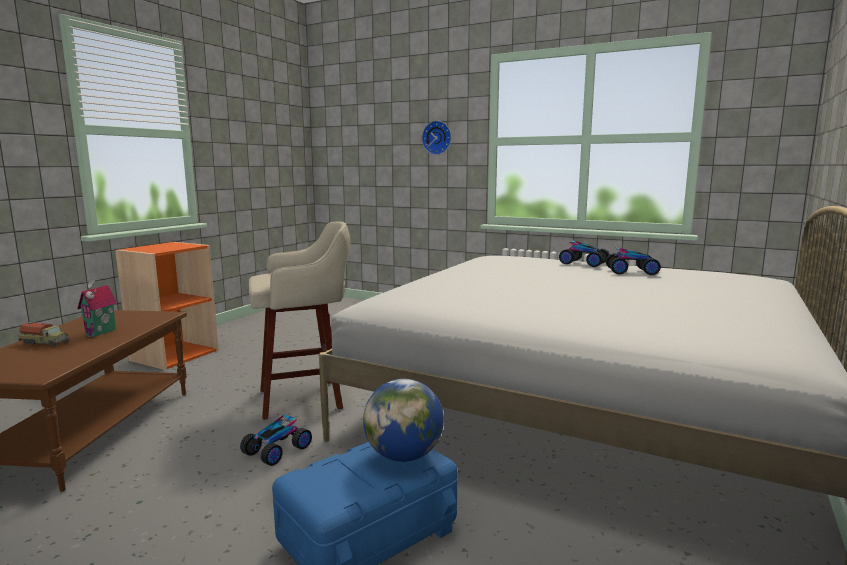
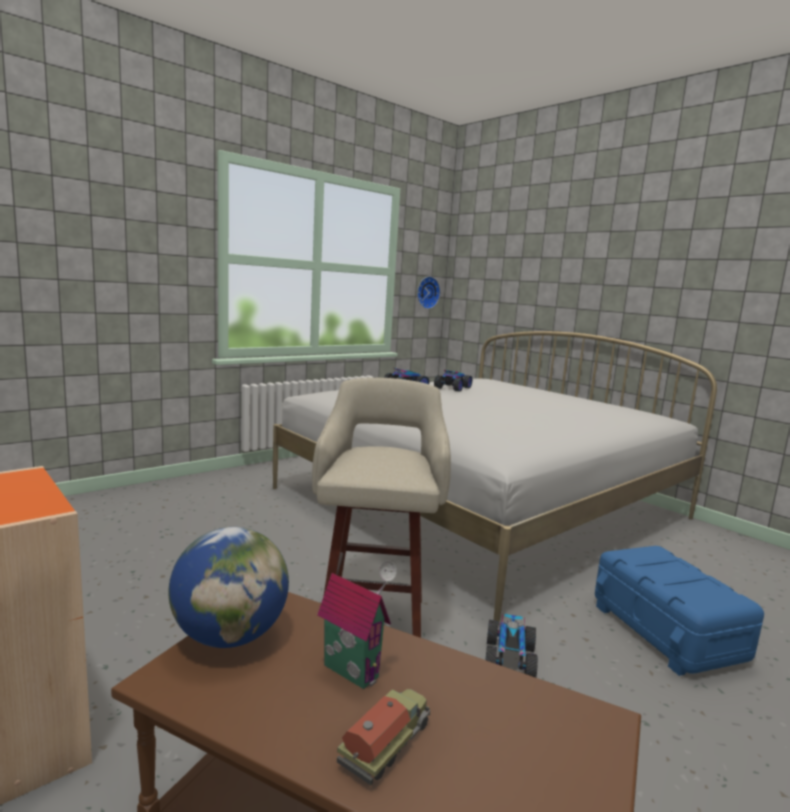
camera: 70 degrees left, 0 degrees up
toy car [240,414,312,466] -> toy car turned 45 degrees clockwise [485,614,538,678]
globe [363,379,444,462] -> globe moved to [168,527,289,648]
wall clock [422,121,451,155] -> wall clock moved to [417,276,440,309]

